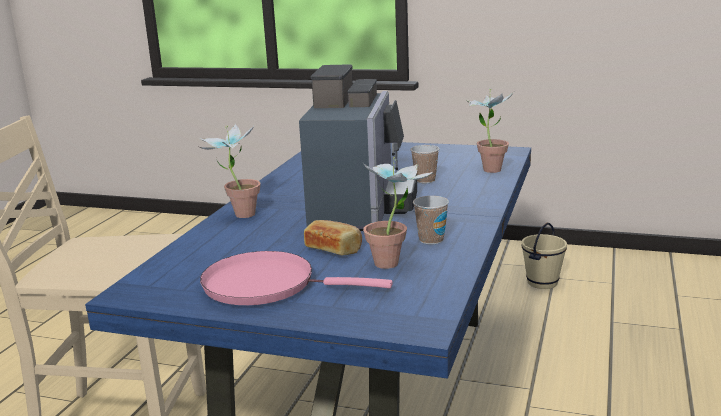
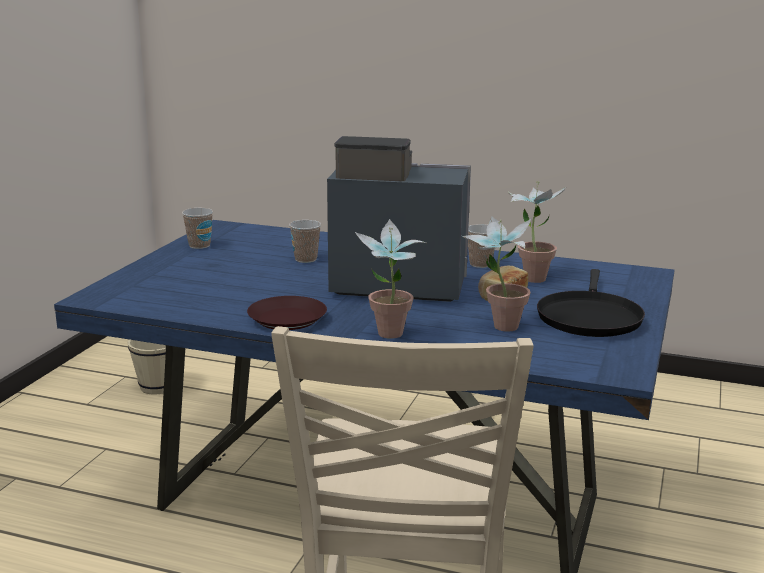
camera: 90 degrees left, 0 degrees up
pink frying pan [200,251,393,305] -> black frying pan [537,269,645,337]
potted plant [465,89,514,173] -> potted plant moved to [462,216,531,331]
none -> cup [182,208,213,249]
none -> brown plate [247,296,327,330]

